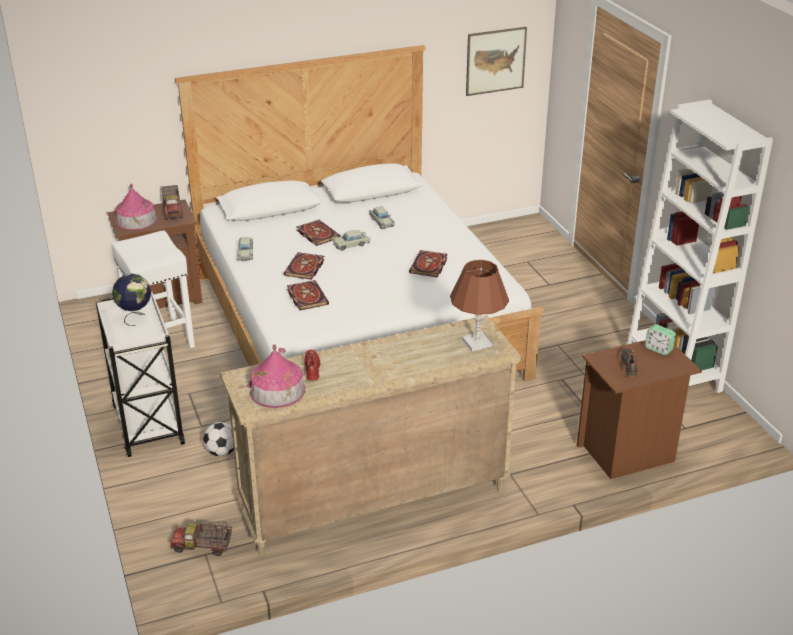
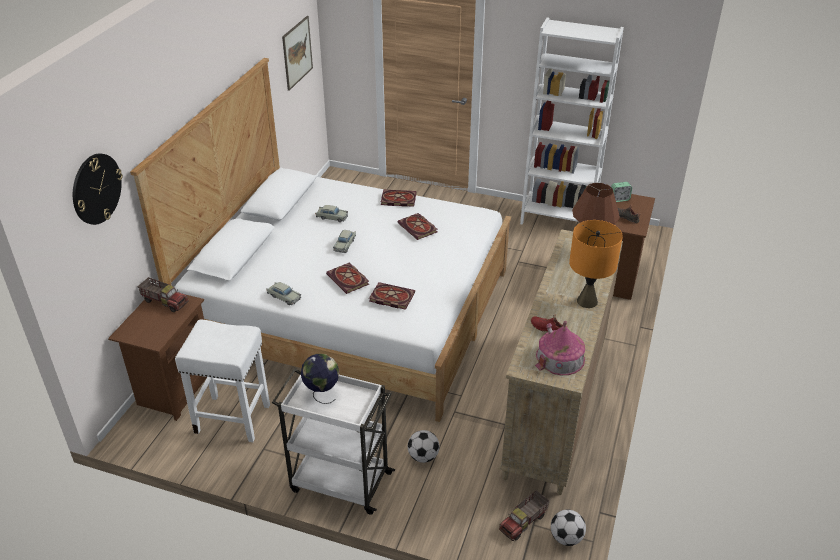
camera: 50 degrees left, 5 degrees up
toy house [115,184,157,230] -> none
book [297,220,340,246] -> book moved to [381,190,416,207]
none -> wall clock [73,154,123,225]
none -> football [551,510,586,546]
none -> orange table lamp [569,220,623,308]

